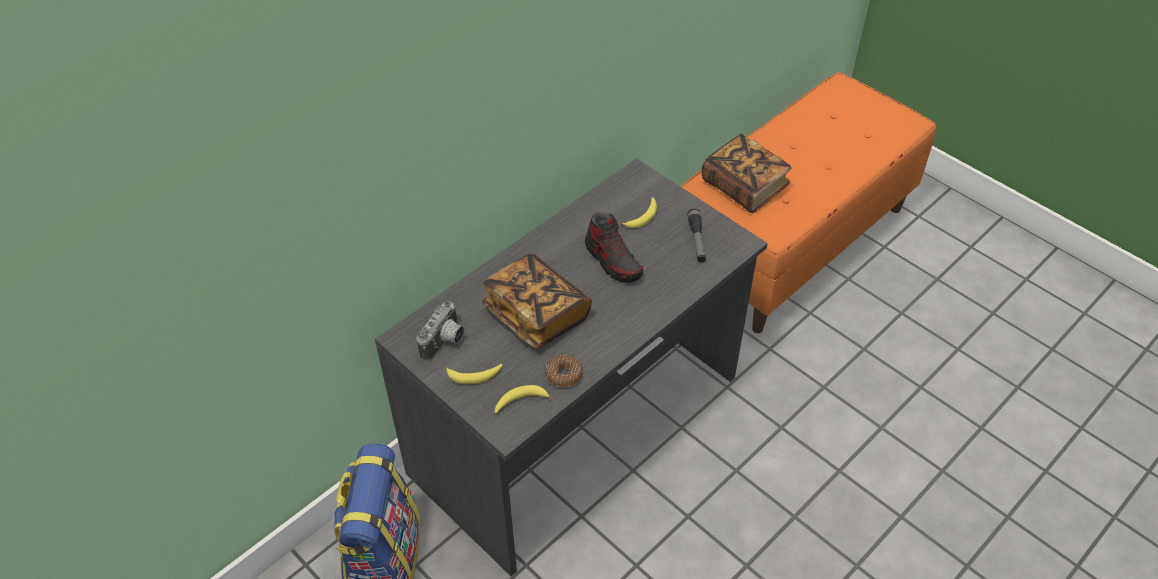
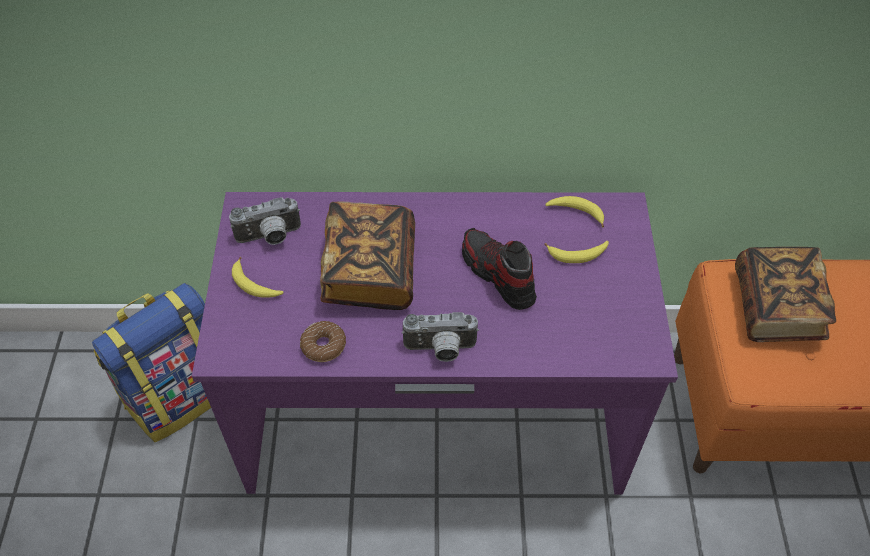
camera: 45 degrees right, 5 degrees up
grey desk [375,158,768,576] -> purple desk [192,192,678,495]
banana [495,385,552,413] -> banana moved to [545,196,604,227]
shoe [585,212,643,283] -> shoe turned 135 degrees clockwise [462,228,537,310]
flashlight [687,209,706,262] -> none
none -> camera [402,312,479,362]

